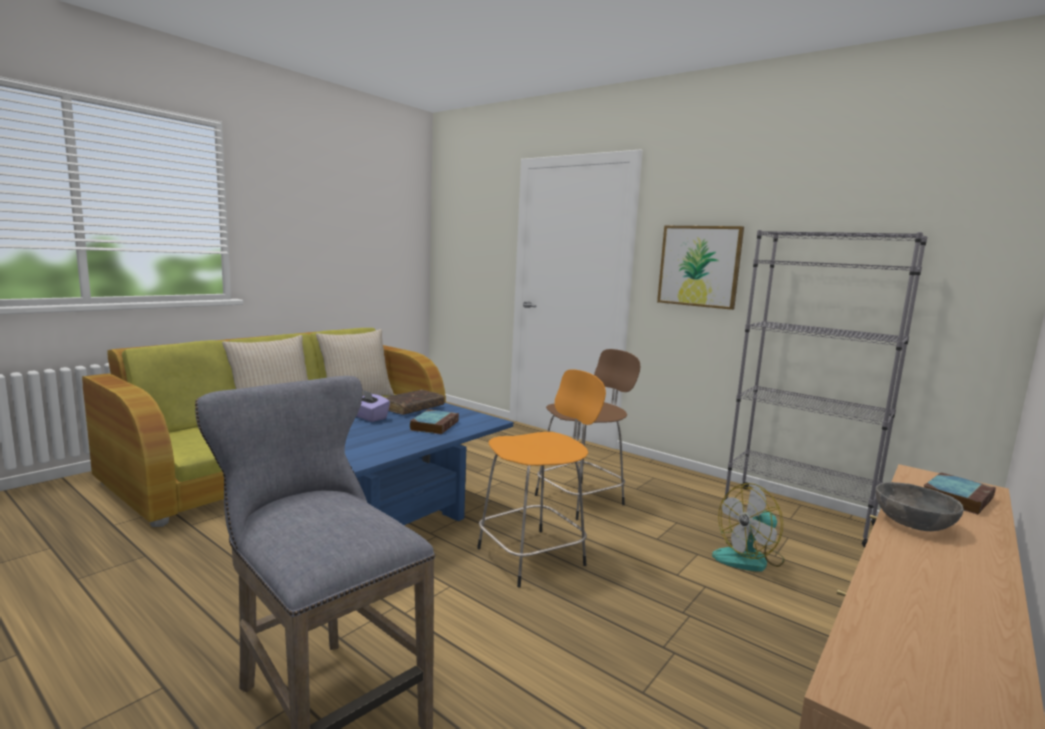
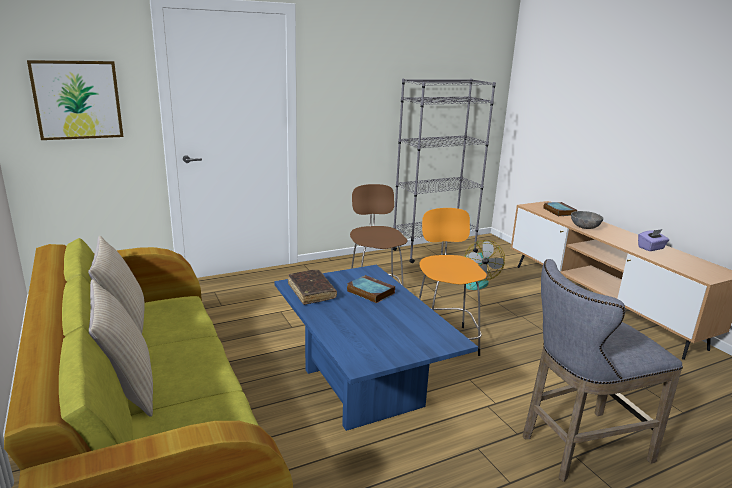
camera: 65 degrees left, 10 degrees up
purple tissue box [356,390,390,422] -> purple tissue box moved to [638,229,669,251]
picture [657,226,744,310] -> picture moved to [27,60,124,140]

